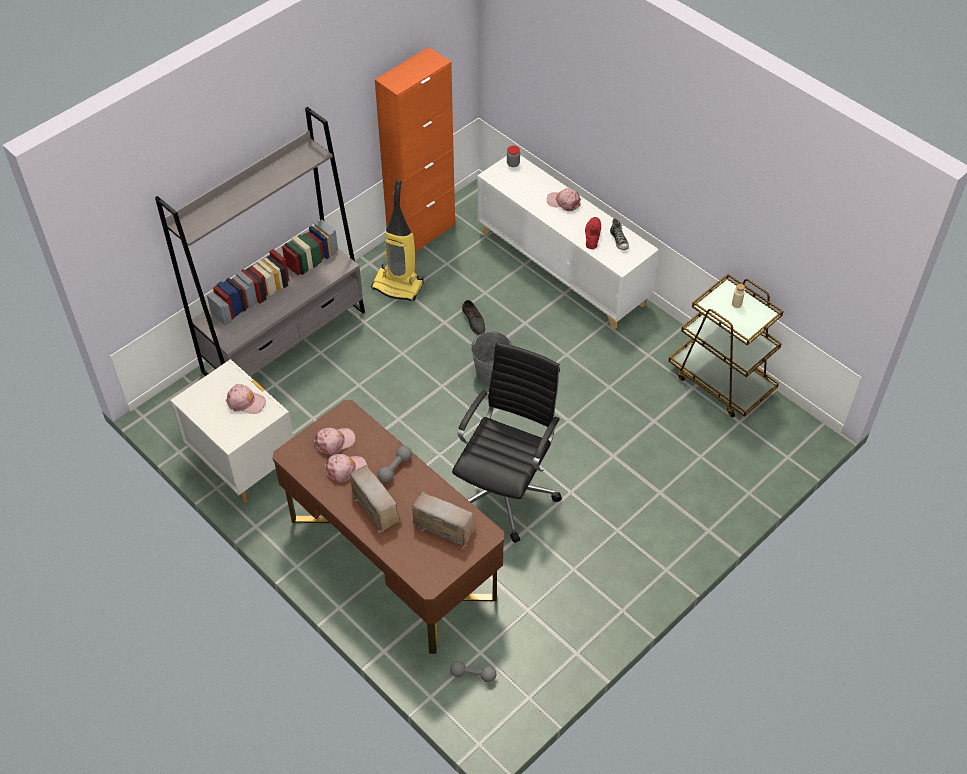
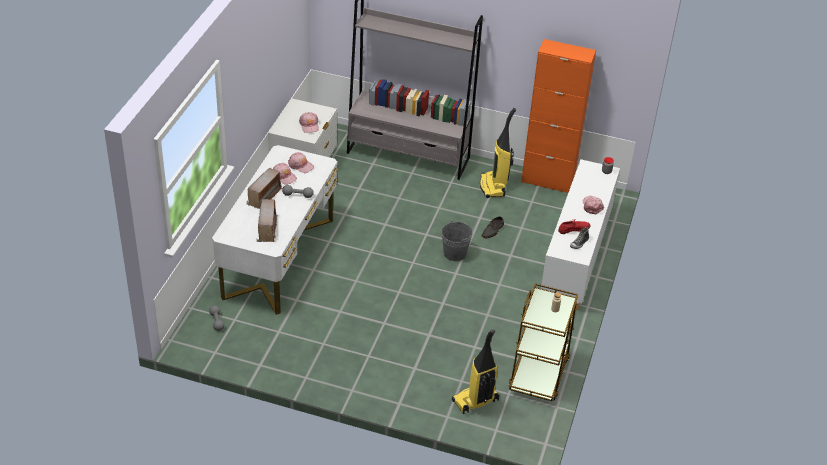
camera: 60 degrees right, 10 degrees down
brown desk [273,400,505,654] -> white desk [212,145,338,315]
black office chair [452,342,562,543] -> none
none -> vacuum cleaner [452,329,499,414]

